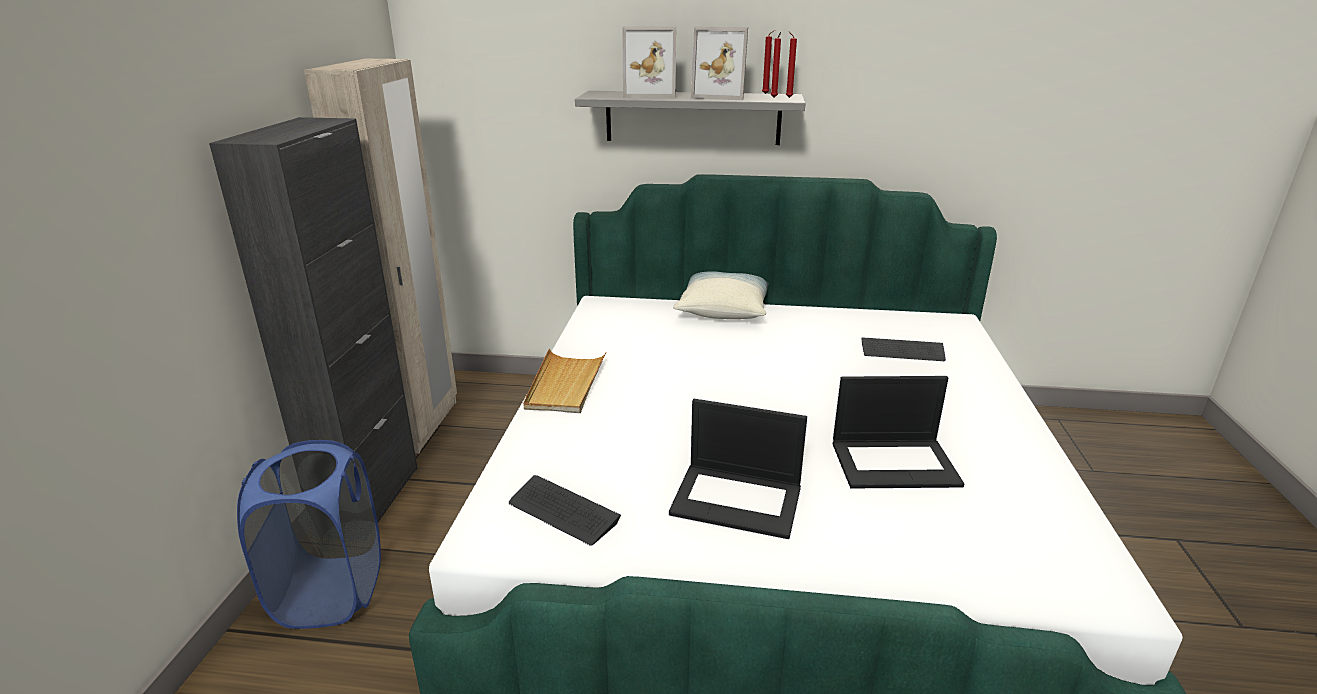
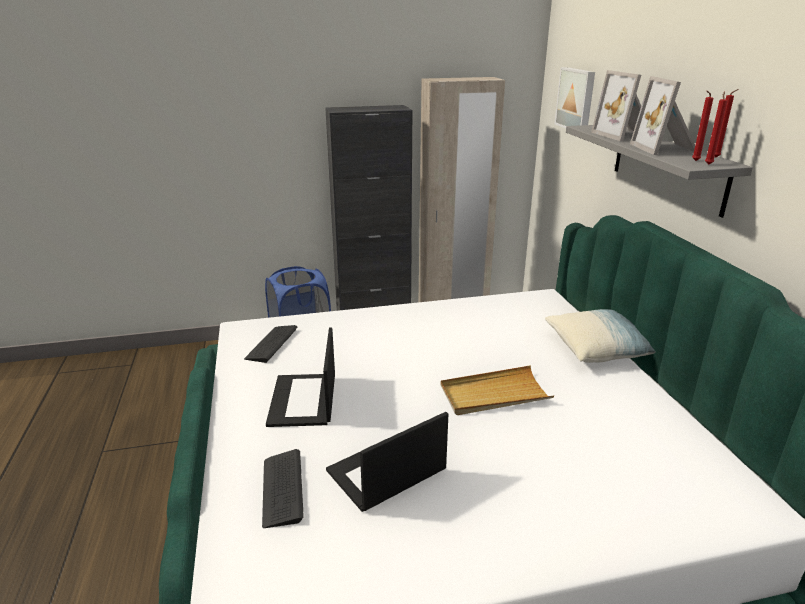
camera: 70 degrees right, 0 degrees up
beige tray [523,349,606,413] -> beige tray moved to [440,365,554,415]
laptop [833,376,964,488] -> laptop turned 75 degrees clockwise [326,412,448,512]
keyboard [861,337,946,361] -> keyboard moved to [262,449,304,528]
none -> picture [554,67,595,128]

